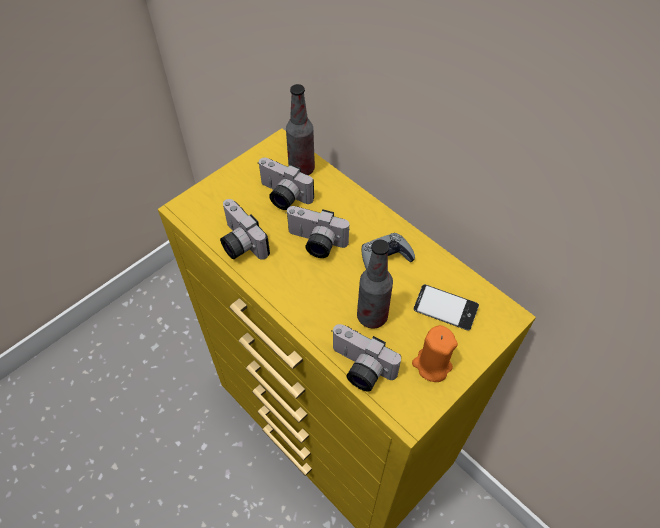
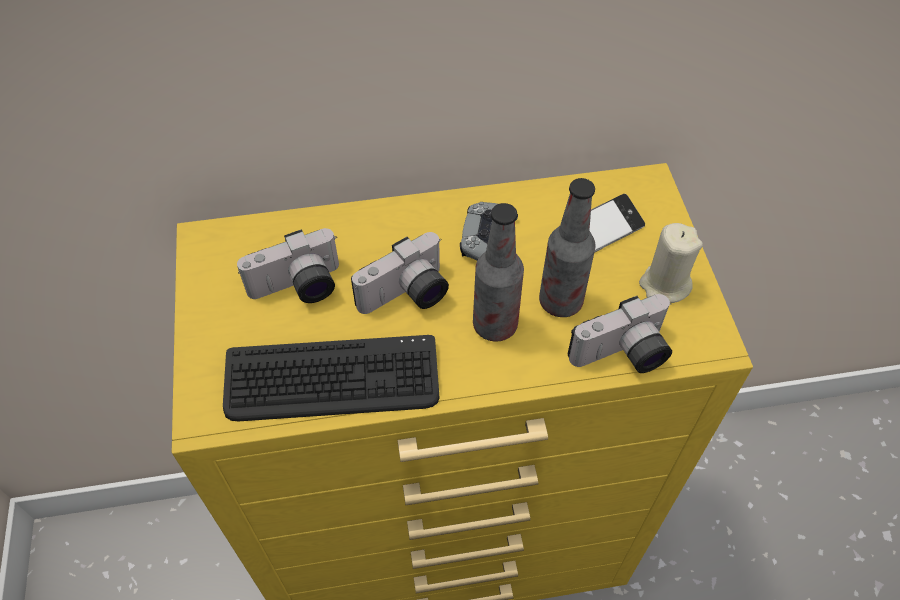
camera: 55 degrees left, 0 degrees up
camera [220,199,270,260] -> keyboard [223,335,439,421]
bottle [286,84,315,175] -> bottle moved to [473,203,524,342]
orange candle [412,325,458,382] -> beige candle [639,223,703,303]

